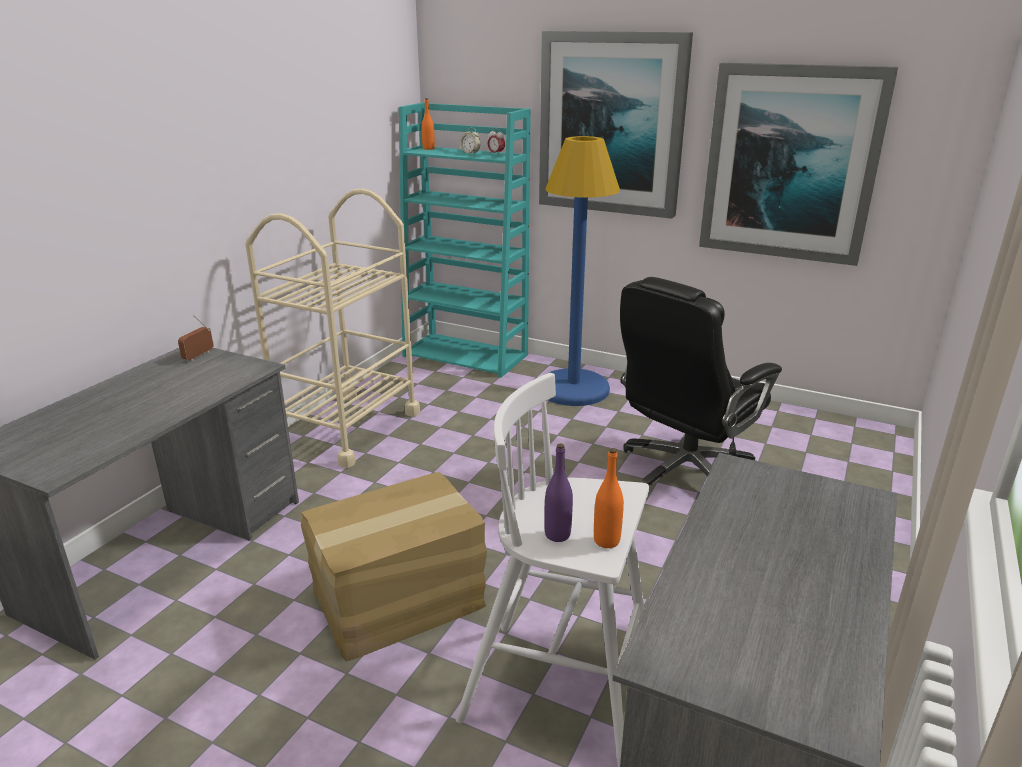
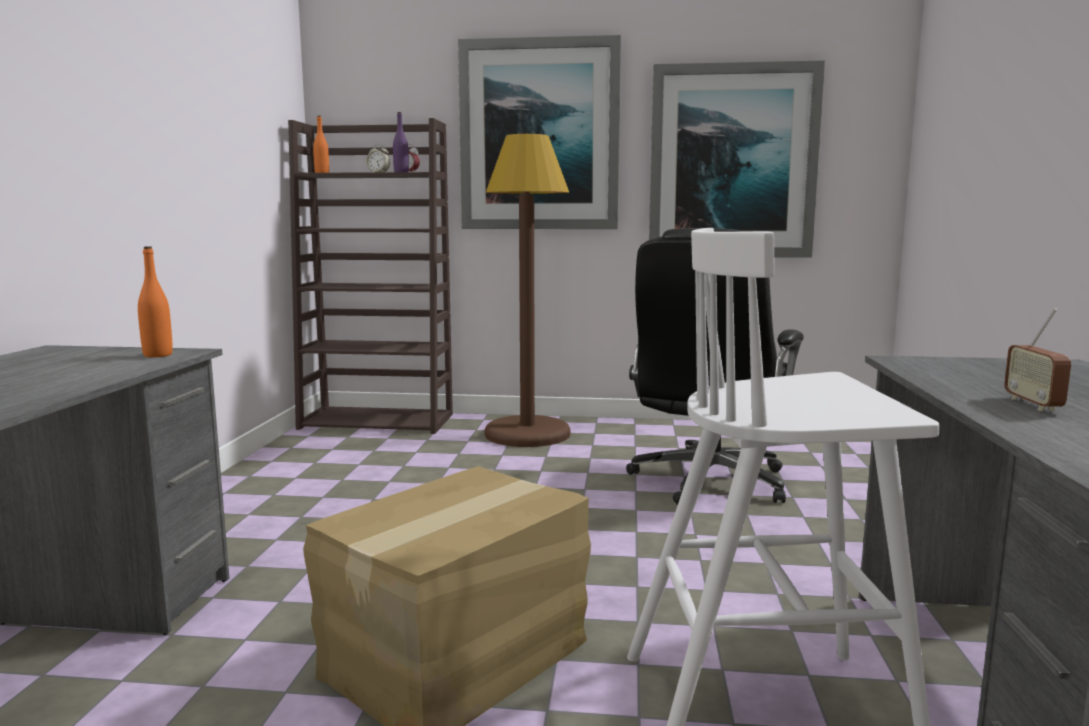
camera: 20 degrees left, 15 degrees down
radio [178,315,214,361] -> radio moved to [1004,308,1071,411]
beige cart [245,189,420,468] -> none
turquoise bookcase [399,103,531,378] -> brown bookcase [288,118,453,434]
purple bottle [544,444,573,542] -> purple bottle moved to [393,112,409,172]
blue floor lamp [545,136,620,406] -> brown floor lamp [485,134,570,447]
orange bottle [594,448,624,548] -> orange bottle moved to [138,247,173,357]

